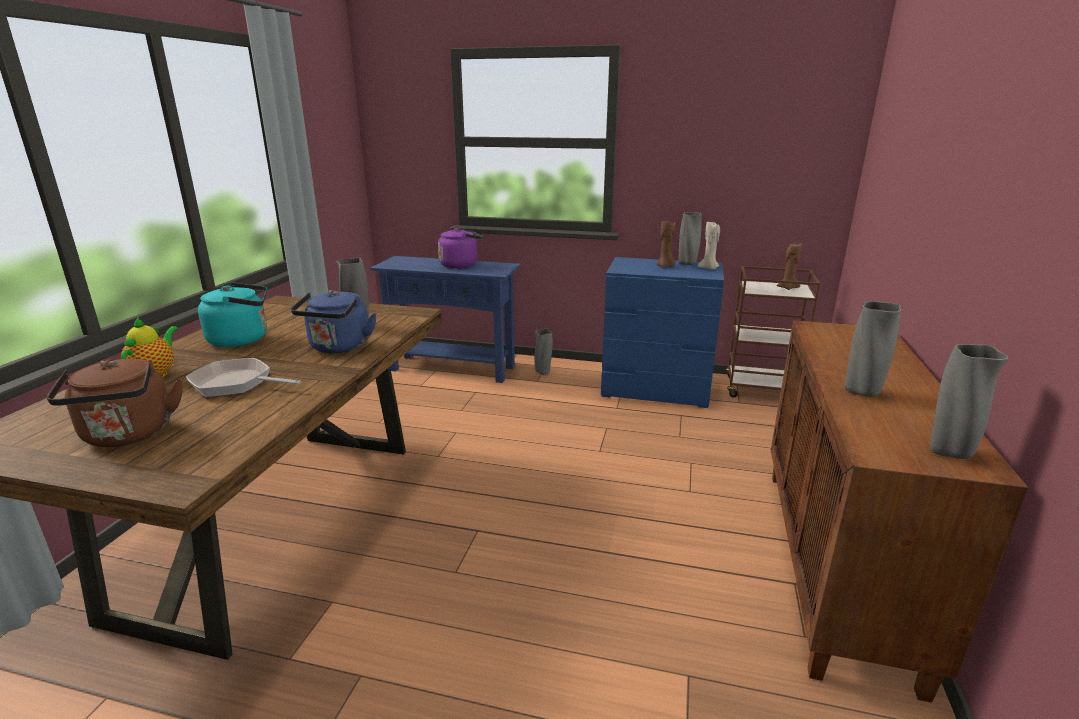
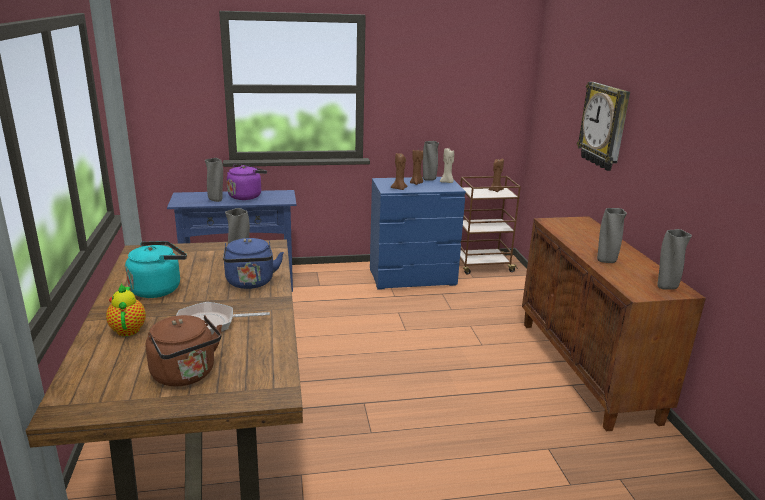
camera: 25 degrees left, 0 degrees up
grey vase [534,329,553,375] -> grey vase moved to [205,158,223,202]
none -> brown candle [391,153,408,190]
none -> wall clock [577,82,630,171]

